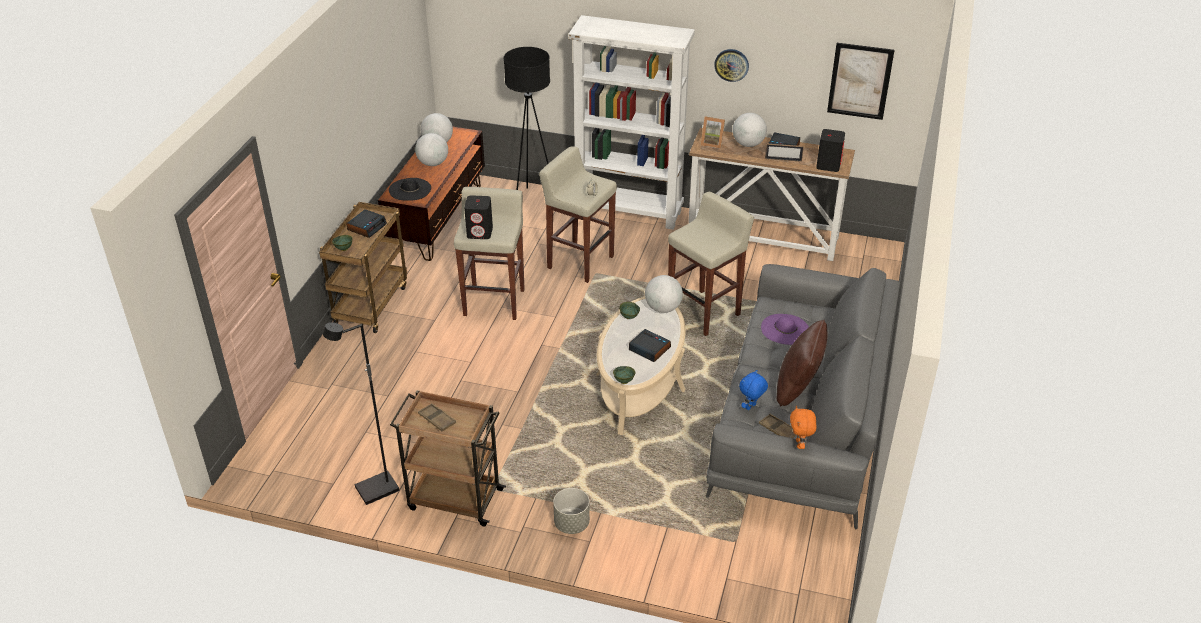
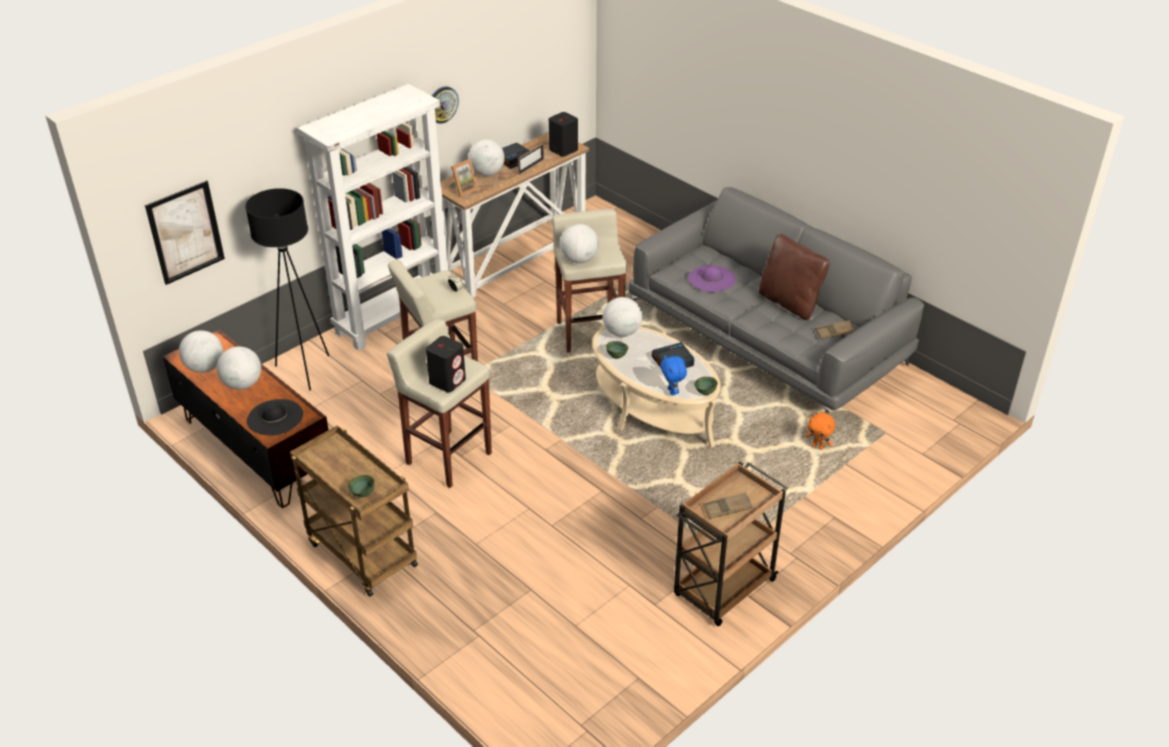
camera: 60 degrees left, 0 degrees up
black floor lamp [323,322,399,505] -> none
alarm clock [346,209,387,238] -> none
grey planter [553,488,590,534] -> none
blue plush toy [739,370,768,410] -> blue plush toy moved to [660,355,687,395]
orange plush toy [790,406,817,449] -> orange plush toy moved to [805,412,835,450]
picture [827,43,895,120] -> picture moved to [145,180,225,285]
none -> globe [560,224,599,263]

